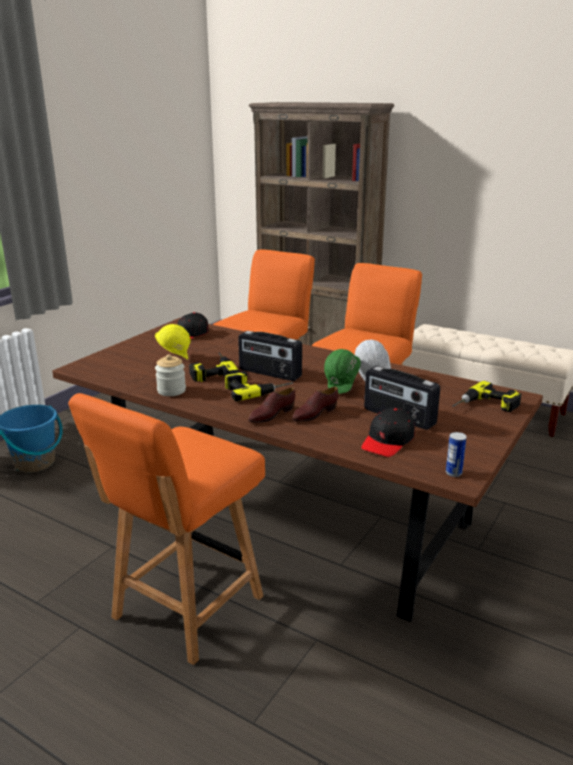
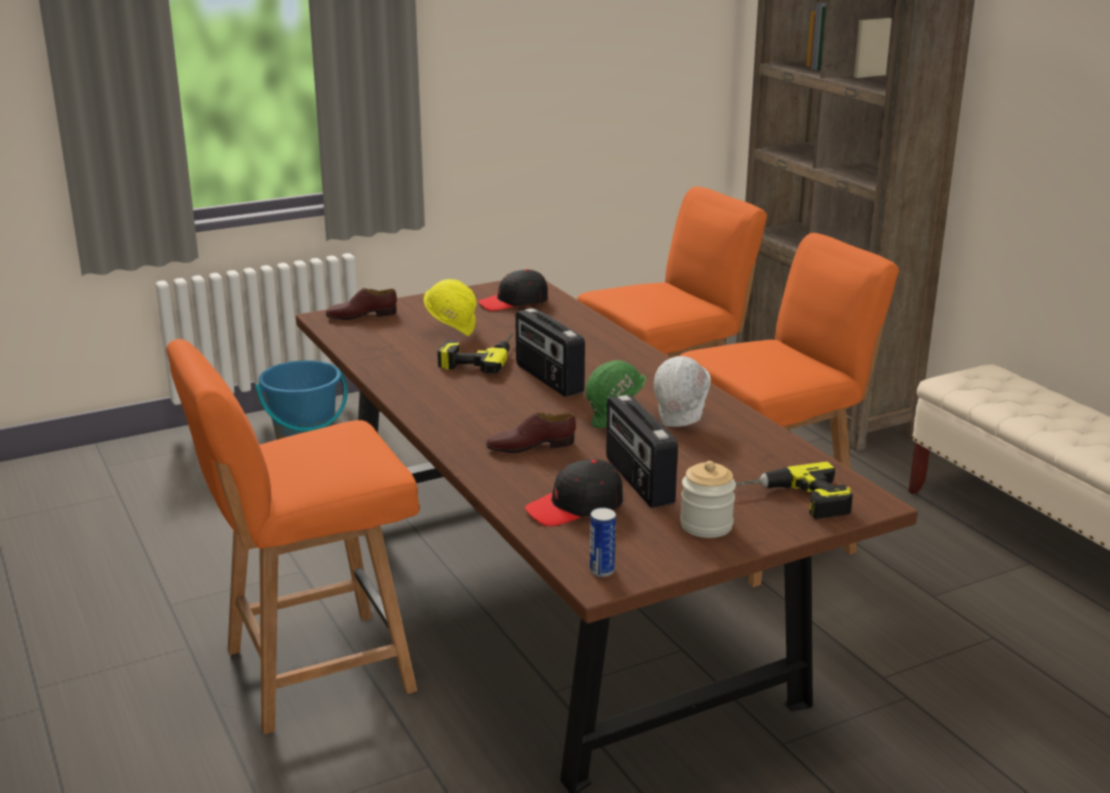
camera: 30 degrees right, 0 degrees up
jar [155,354,186,396] -> jar moved to [680,461,736,538]
power drill [225,371,293,402] -> none
brown shoe [248,387,295,423] -> brown shoe moved to [325,288,397,320]

